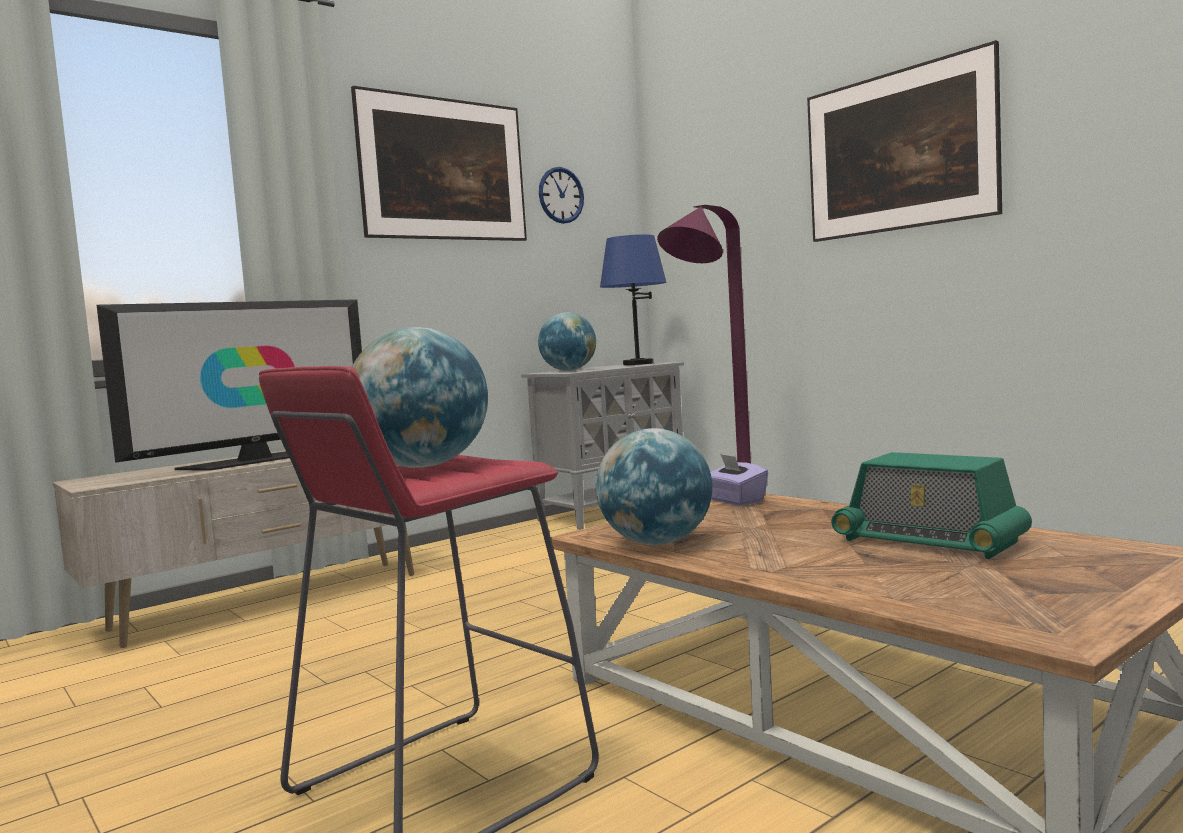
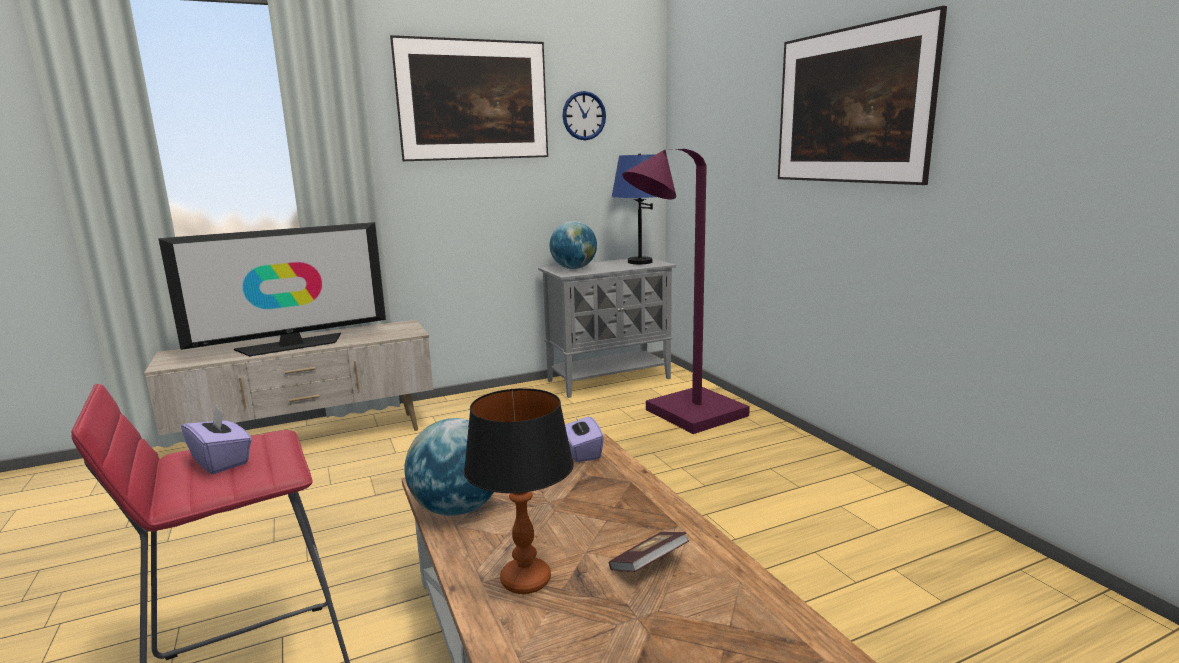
camera: 15 degrees right, 10 degrees up
globe [352,327,488,468] -> purple tissue box [181,405,252,474]
radio [831,452,1032,559] -> book [609,532,690,572]
none -> table lamp [464,388,574,594]

